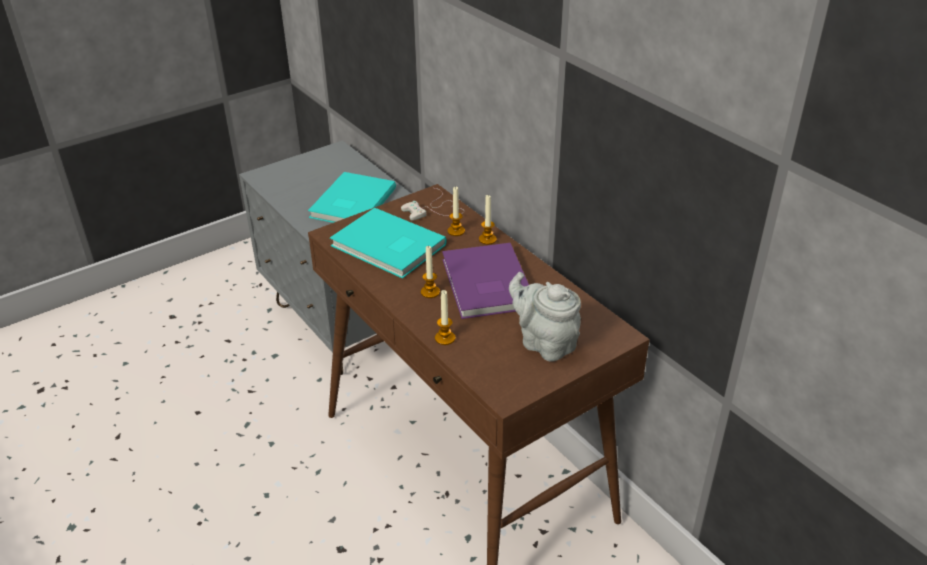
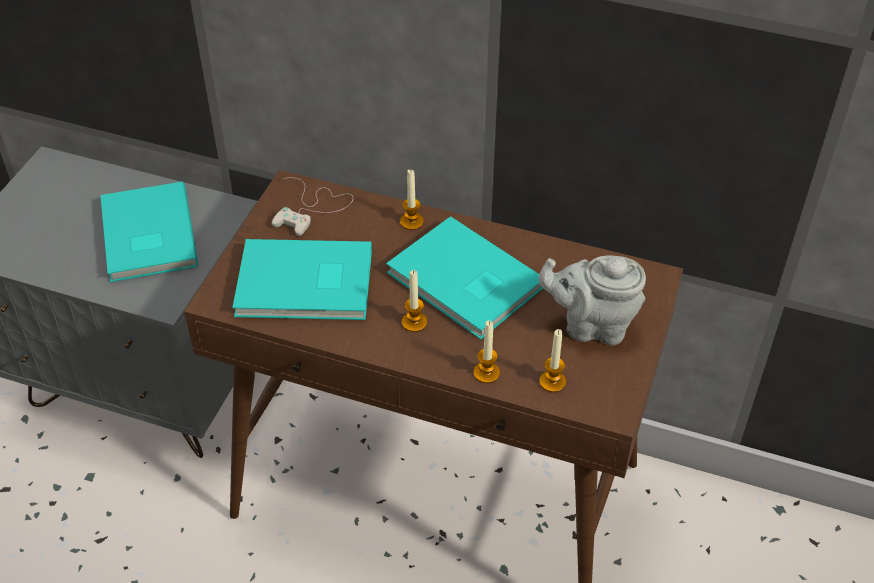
camera: 35 degrees left, 10 degrees up
purple book [442,243,529,319] -> turquoise book [386,216,543,340]
candle [448,186,465,236] -> candle moved to [539,329,566,393]

